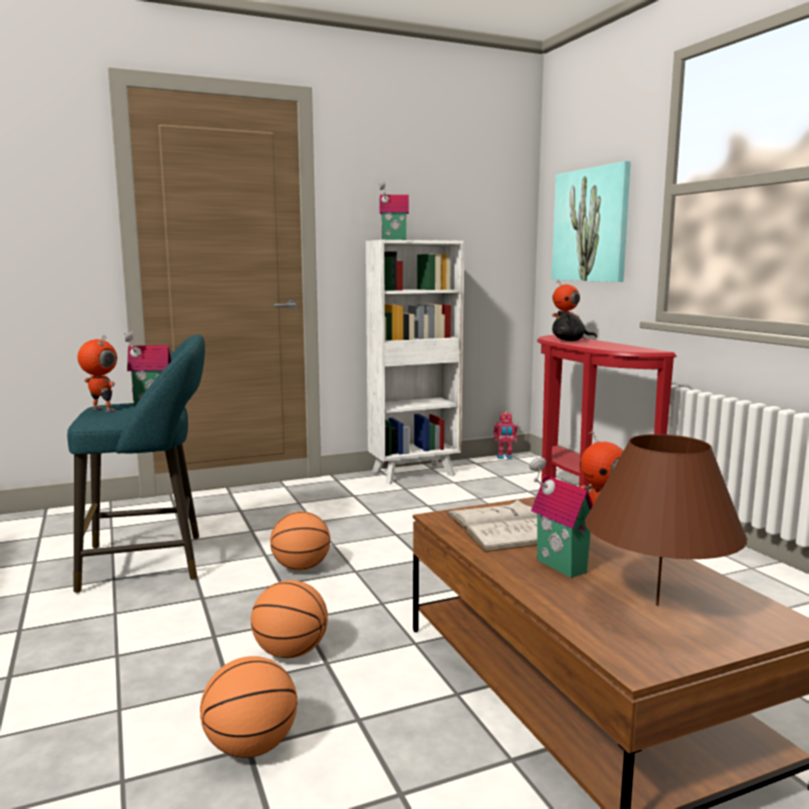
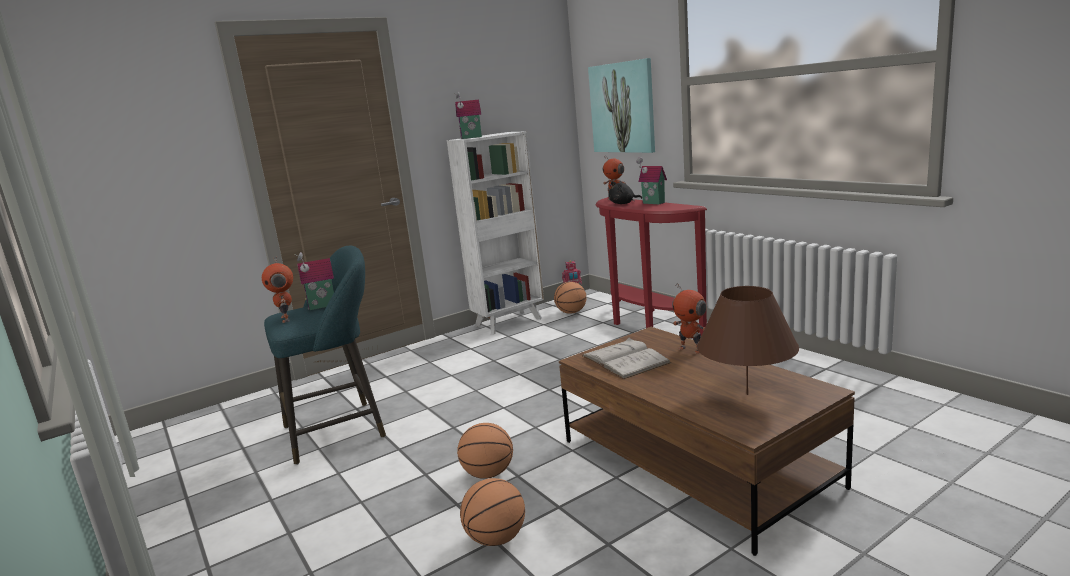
camera: 10 degrees left, 5 degrees up
toy robot [78,336,117,412] -> toy robot turned 135 degrees counterclockwise [262,256,293,323]
basketball [270,511,330,571] -> basketball moved to [554,282,587,314]
toy house [529,457,593,578] -> toy house moved to [636,157,667,204]

